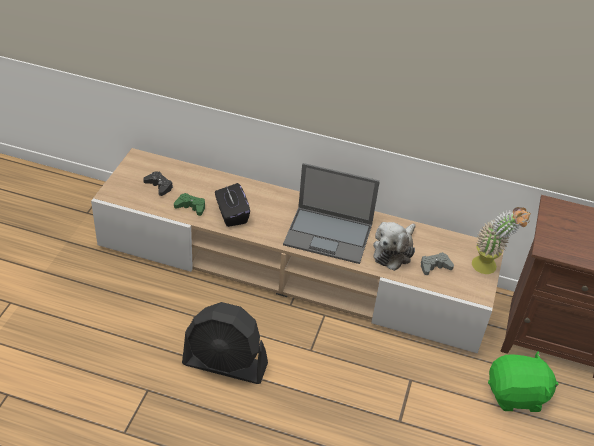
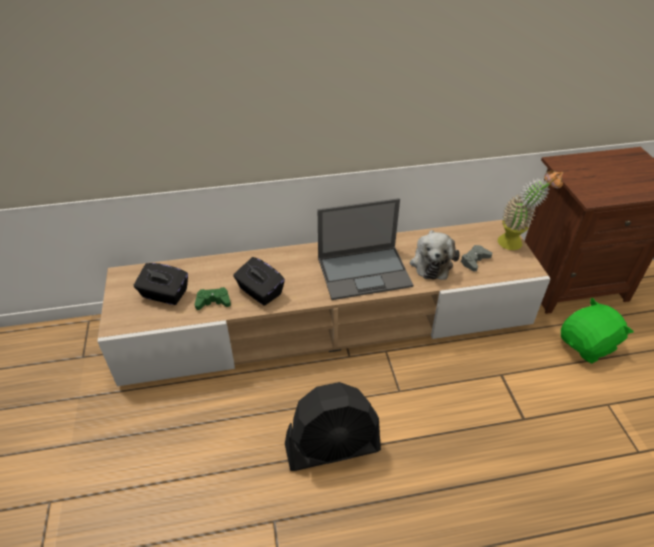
camera: 25 degrees left, 0 degrees up
black game controller [143,172,173,196] -> black tissue box [134,263,188,305]

